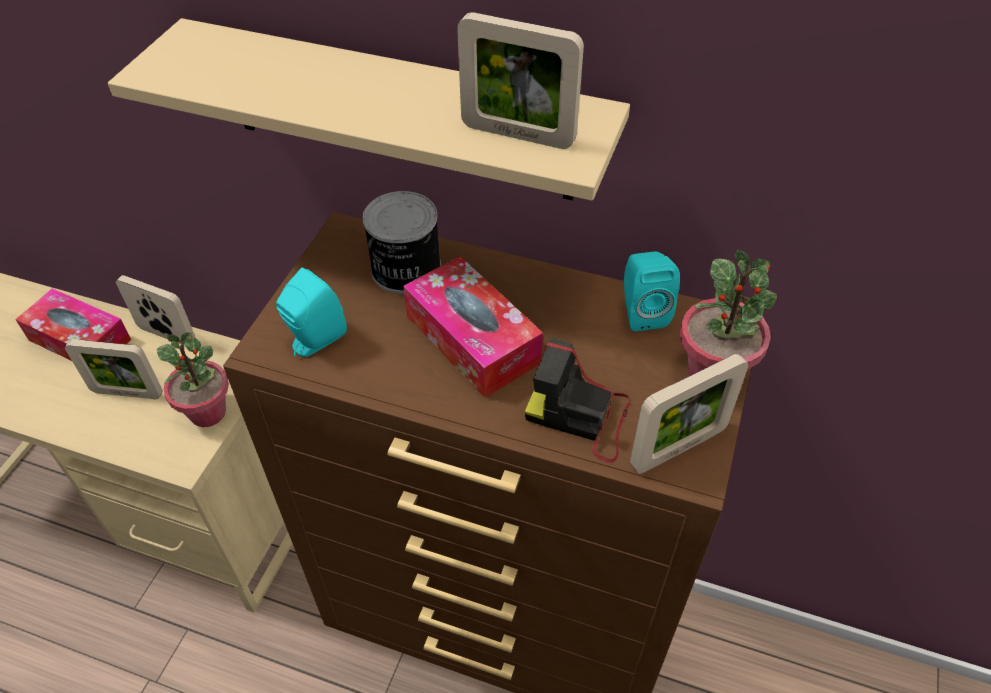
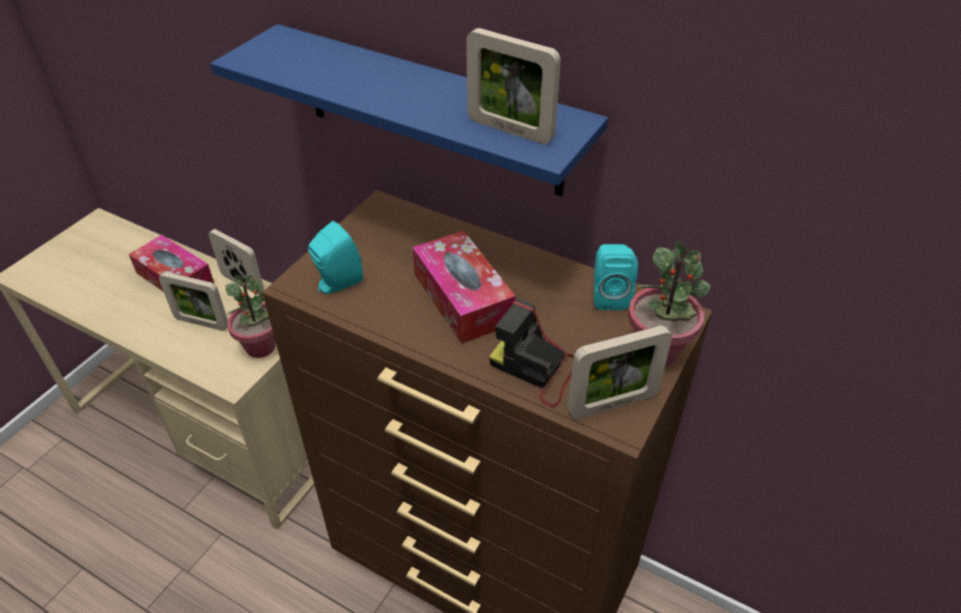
camera: 10 degrees right, 5 degrees down
beige shelf [108,18,630,201] -> blue shelf [210,24,608,196]
can [363,191,441,294] -> none

